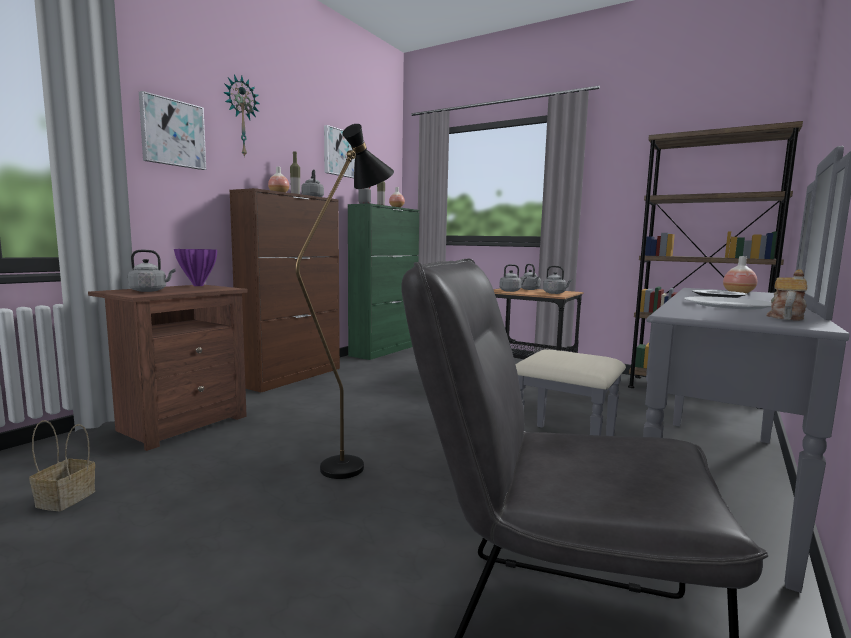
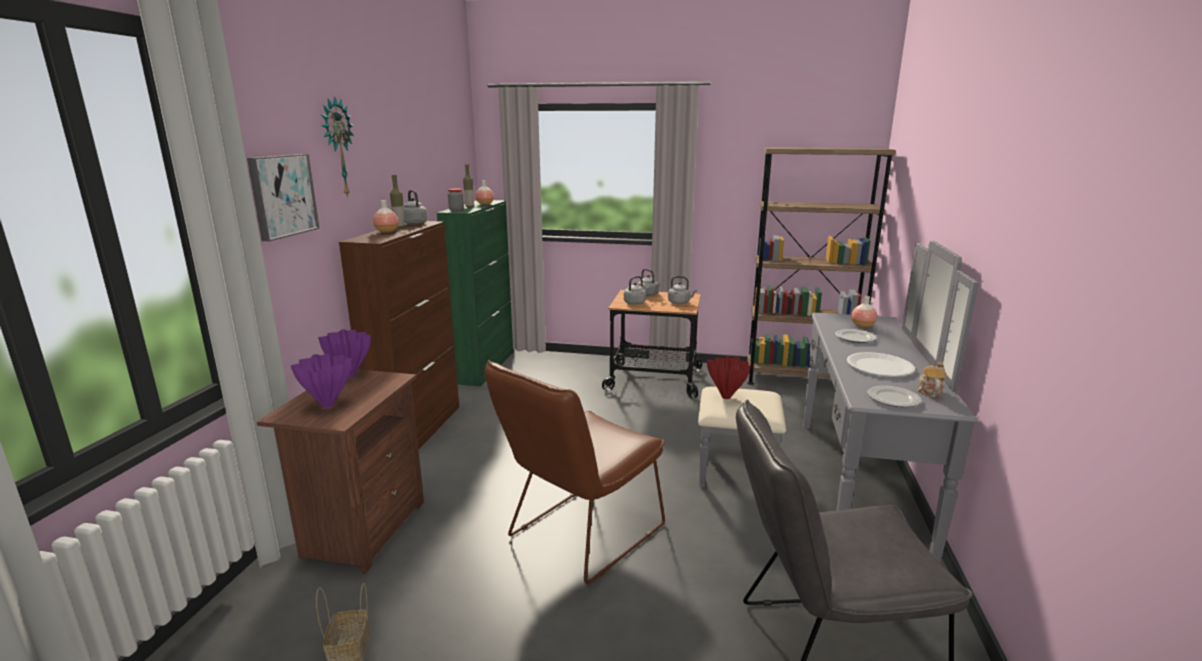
camera: 20 degrees left, 10 degrees up
grey kettle [128,250,175,292] -> purple vase [291,354,352,408]
black floor lamp [295,124,394,479] -> brown chair [485,360,665,584]
picture [324,125,355,178] -> none
none -> red vase [707,356,751,399]
none -> plate [867,386,922,407]

